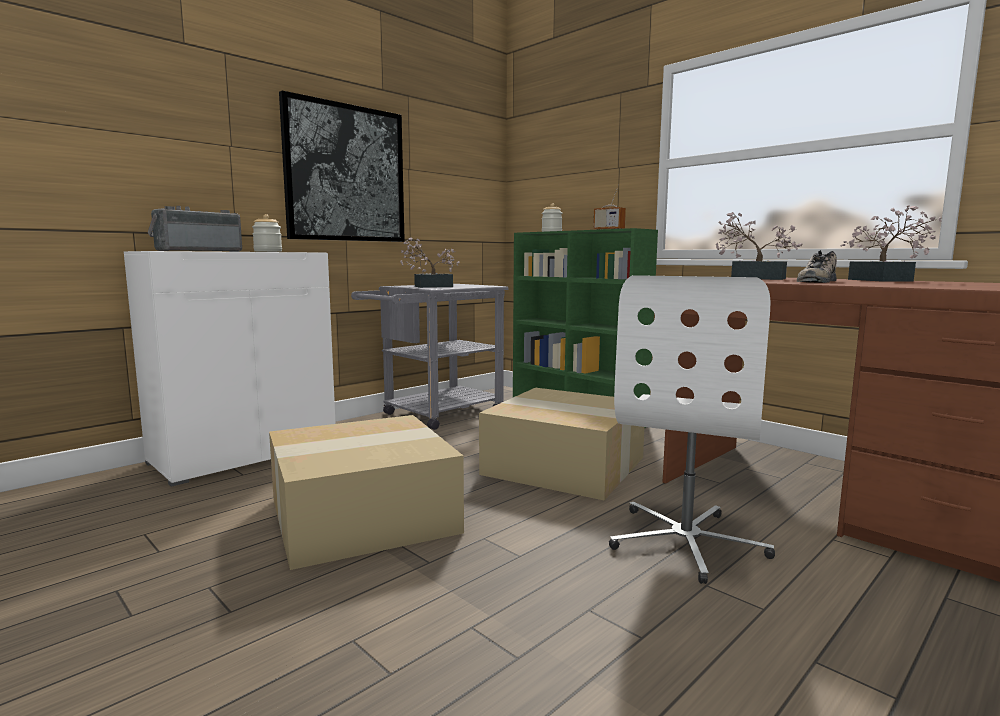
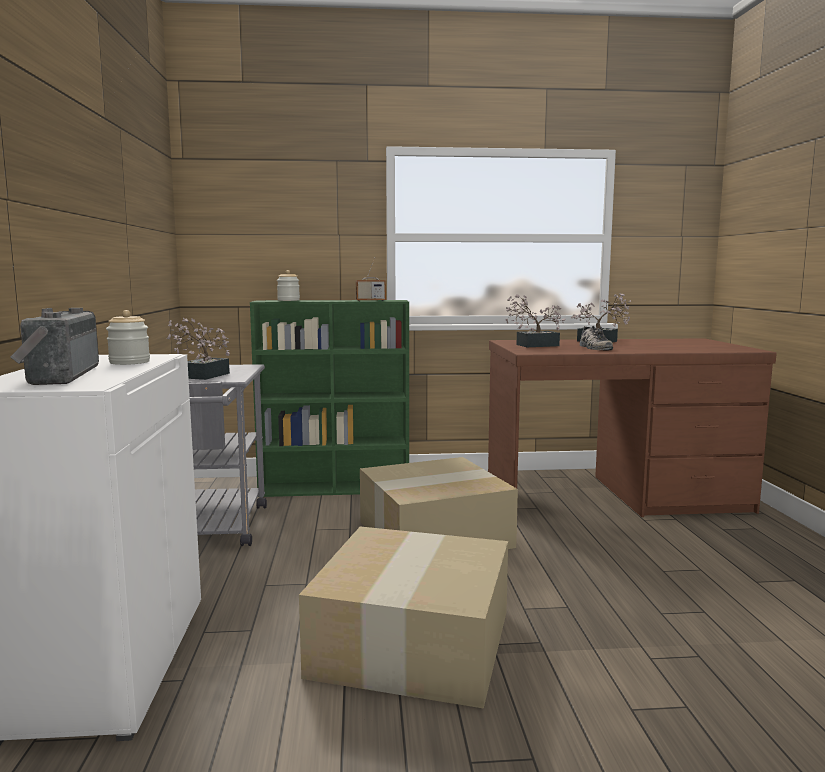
camera: 50 degrees left, 0 degrees up
picture [279,91,405,242] -> none
white office chair [609,275,775,584] -> none

